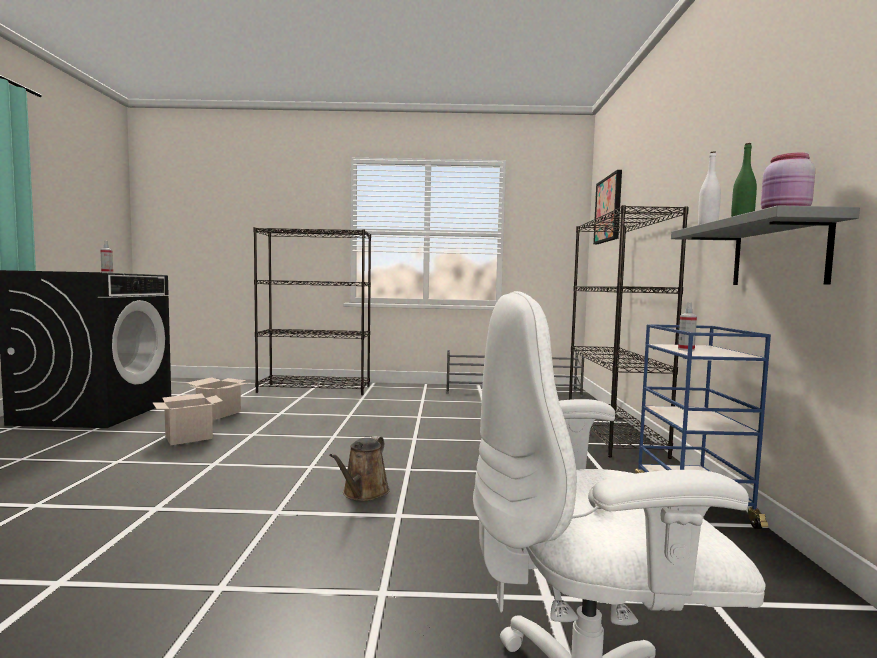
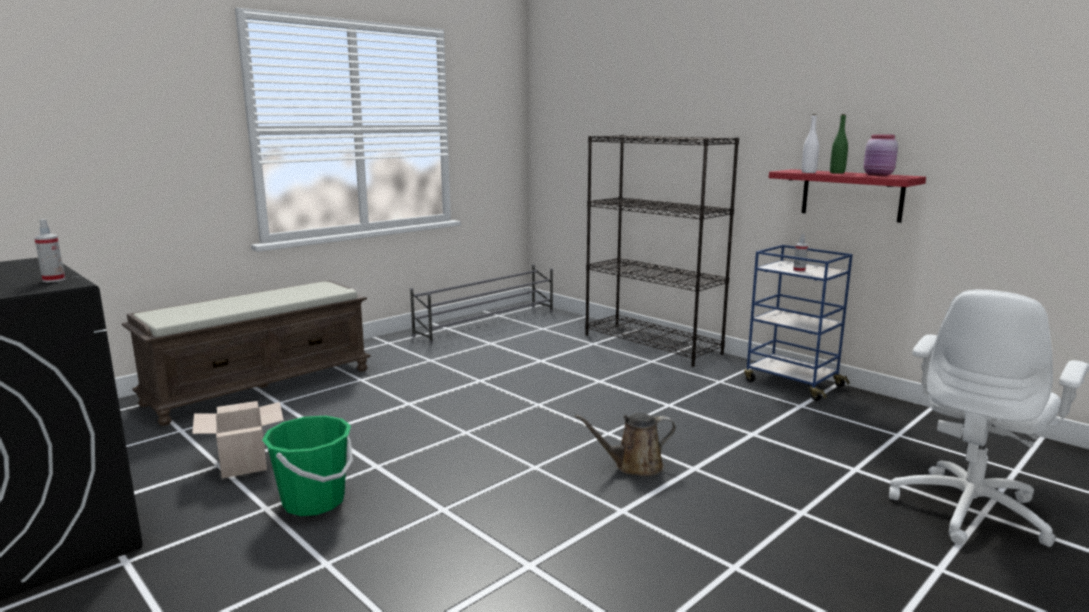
camera: 45 degrees left, 10 degrees up
cardboard box [153,393,223,445] -> green bucket [262,416,353,516]
black bookcase [253,227,371,395] -> brown bench [122,280,371,426]
brown watering can [329,436,390,501] -> brown watering can turned 105 degrees clockwise [575,413,676,476]
picture [593,170,622,244] -> none
grey shelf [671,205,860,285] -> red shelf [769,169,926,223]

